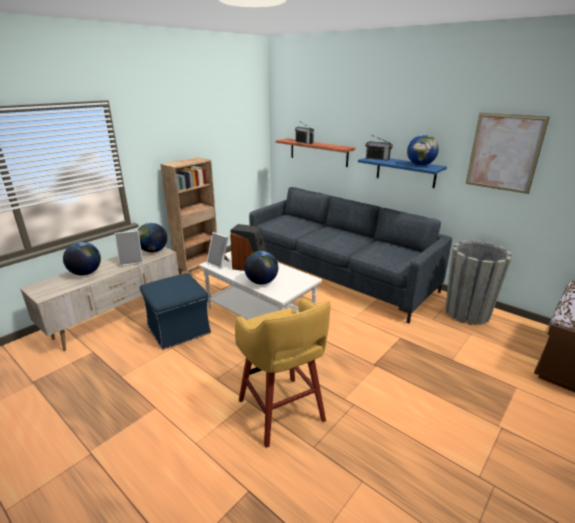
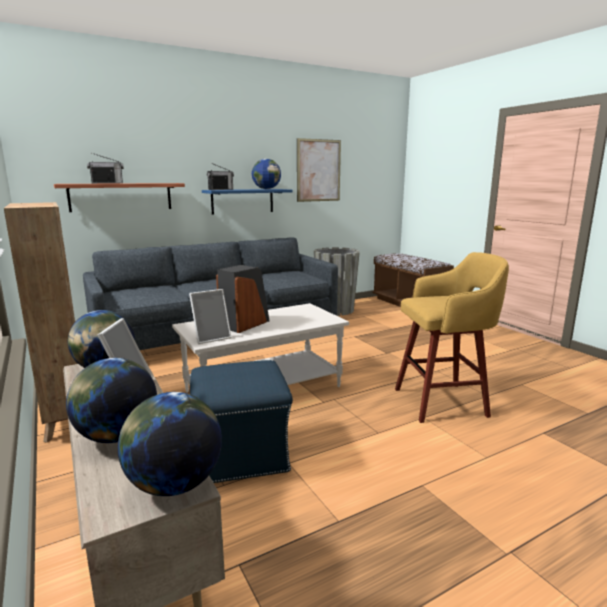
camera: 70 degrees left, 10 degrees down
globe [244,251,278,285] -> globe moved to [118,392,222,496]

